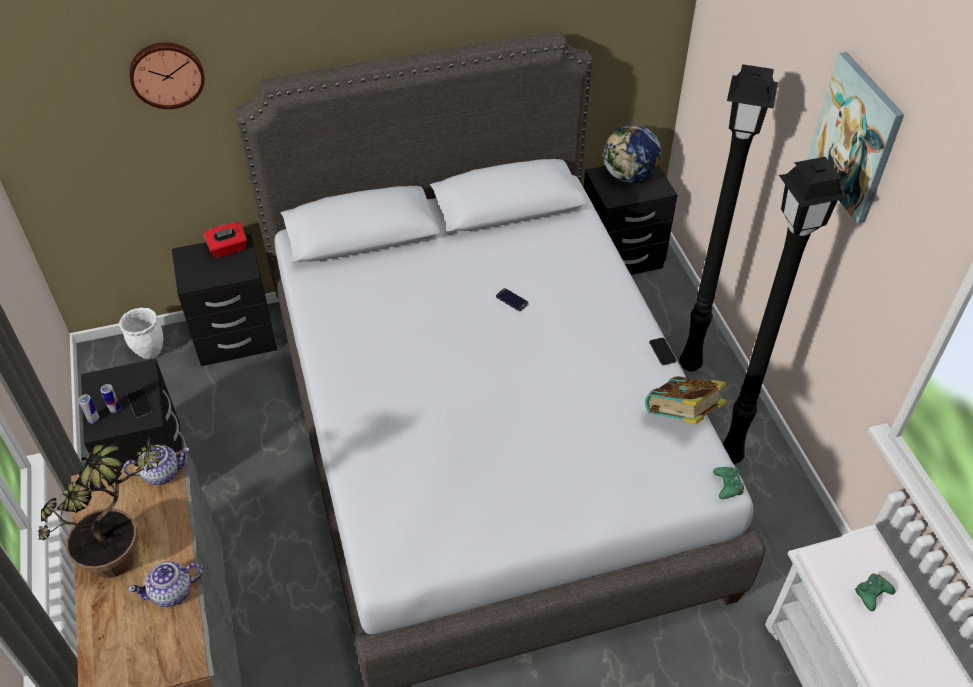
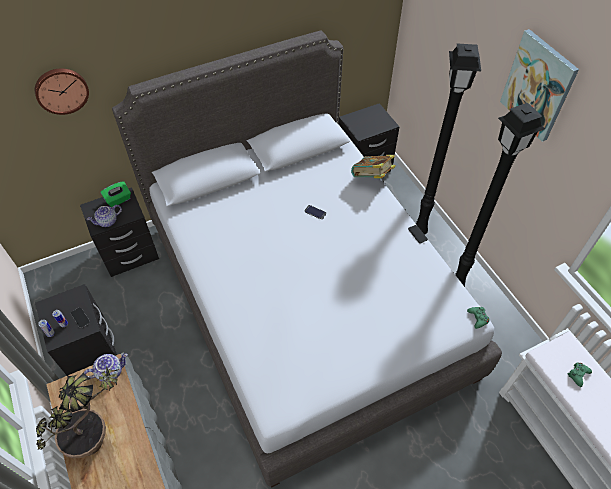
camera: 10 degrees left, 5 degrees up
white planter [119,308,163,359] -> none
teapot [128,561,203,607] -> teapot moved to [87,205,122,227]
red tissue box [203,222,247,258] -> green tissue box [100,181,131,207]
globe [603,125,661,182] -> none
book [645,376,727,424] -> book moved to [351,155,396,178]

